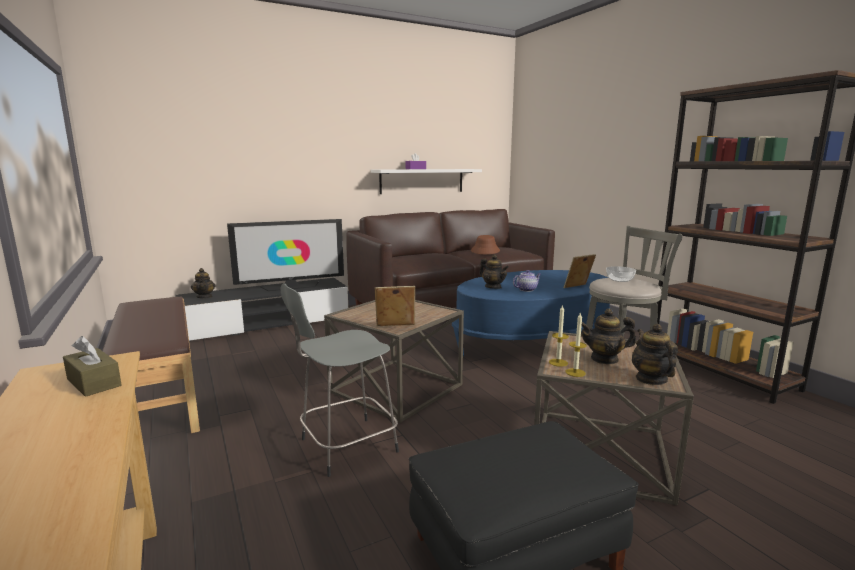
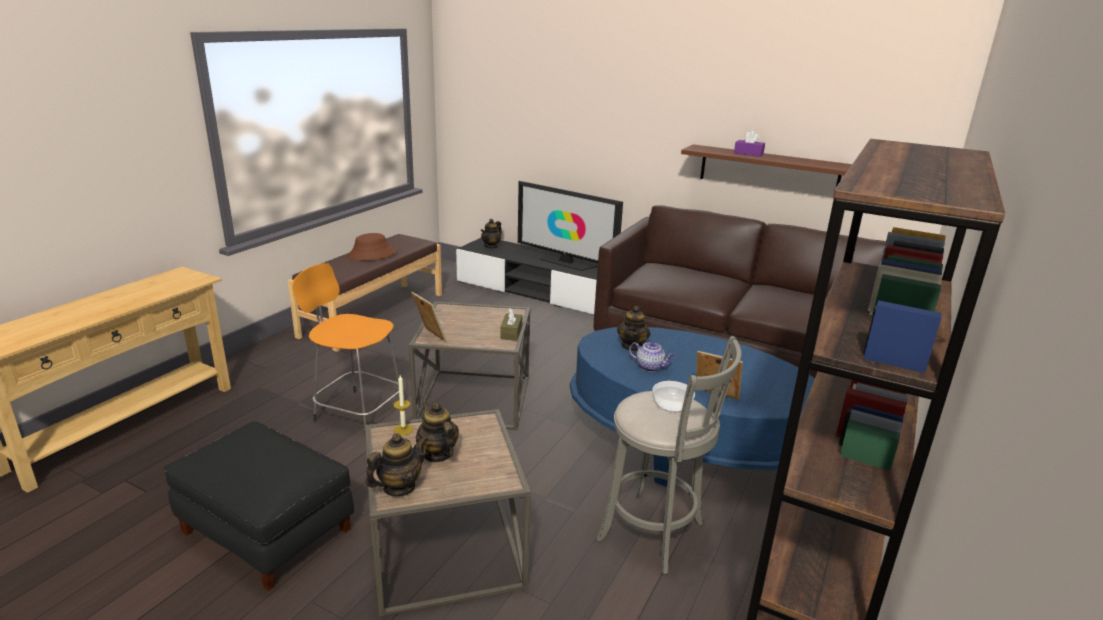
camera: 55 degrees right, 10 degrees up
brown tissue box [63,336,121,397] -> brown tissue box moved to [500,308,522,341]
grey stool [281,283,399,477] -> orange stool [292,263,399,433]
white shelf [371,169,482,194] -> brown shelf [681,144,852,187]
brown hat [471,235,500,255] -> brown hat moved to [347,233,396,261]
candle [566,313,587,377] -> none

